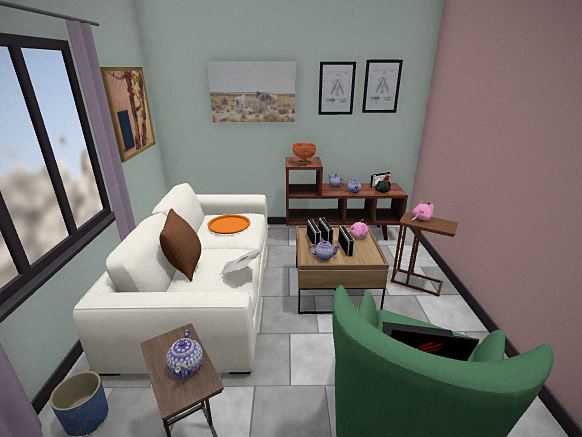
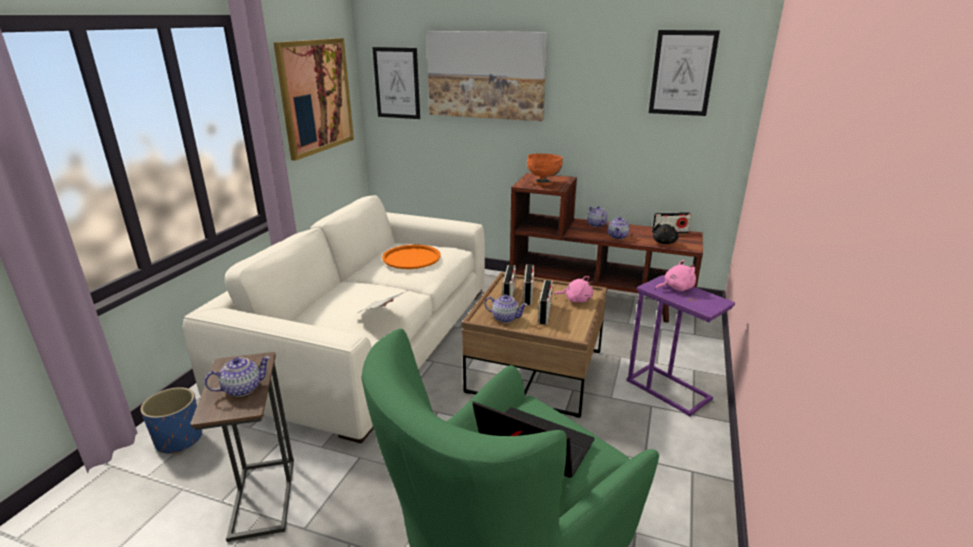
camera: 20 degrees right, 0 degrees up
brown pillow [160,208,201,281] -> none
teapot [166,330,203,380] -> teapot turned 135 degrees counterclockwise [204,356,271,397]
picture [318,62,356,115] -> picture moved to [372,47,420,119]
brown side table [390,212,458,296] -> purple side table [627,275,735,417]

